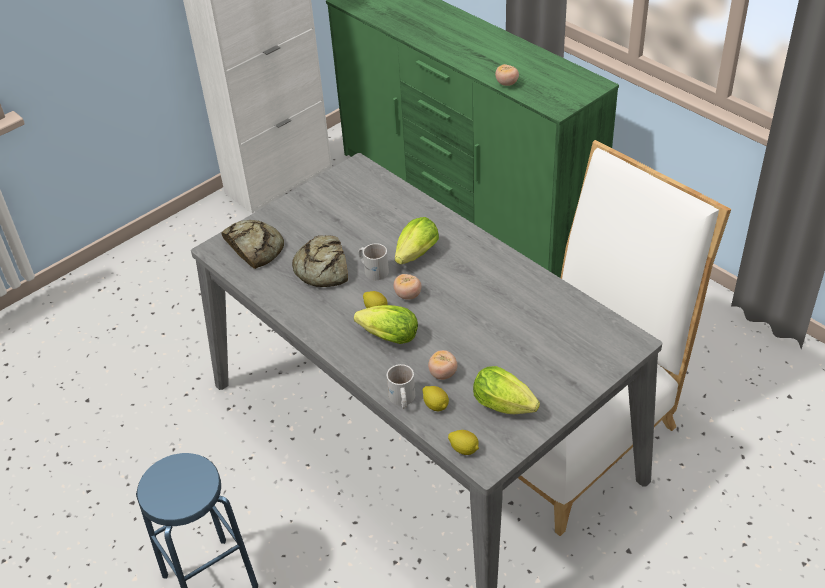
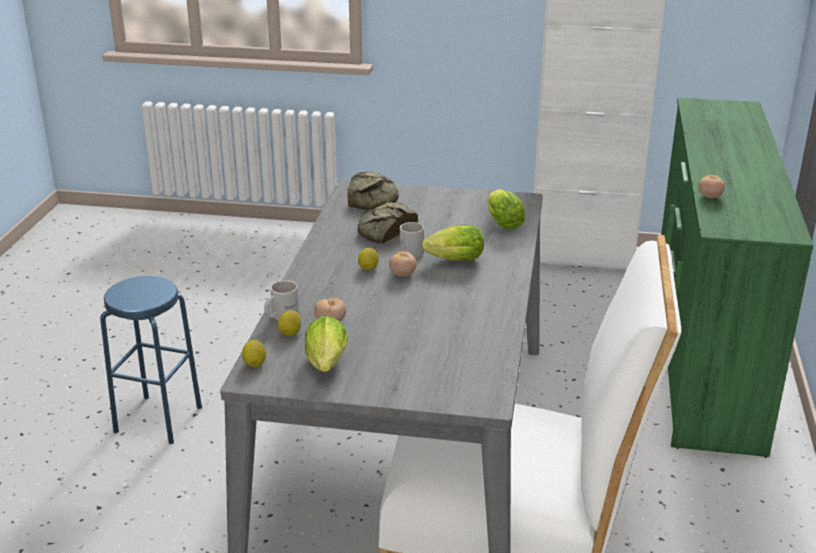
camera: 50 degrees right, 15 degrees down
lettuce [354,305,418,344] -> lettuce moved to [488,189,525,229]

